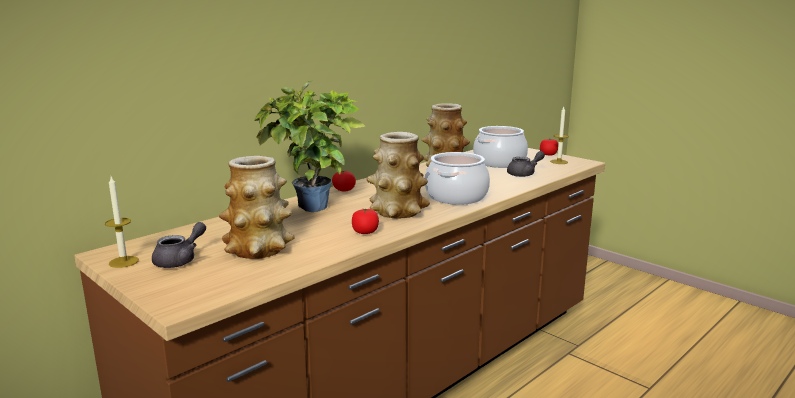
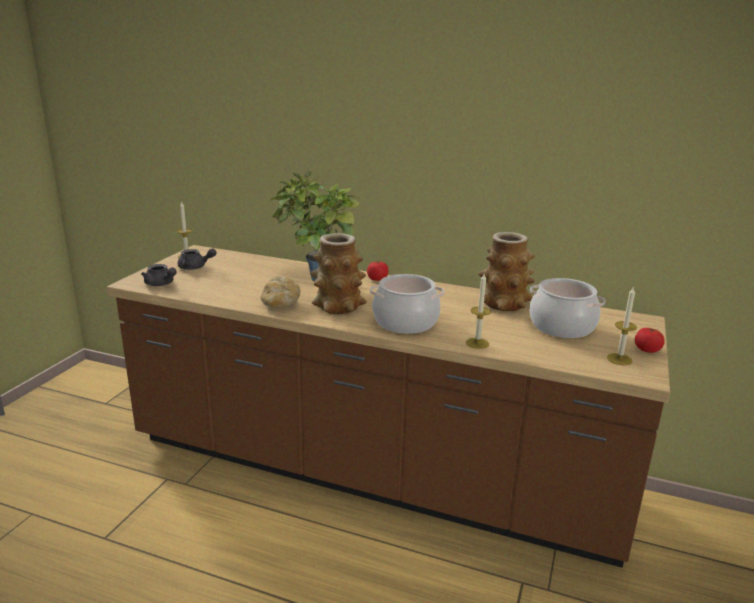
camera: 65 degrees right, 5 degrees up
vase [219,156,295,259] -> none
tomato [352,208,379,234] -> bread [260,276,300,308]
grey teapot [507,151,545,177] -> grey teapot moved to [141,264,177,286]
none -> candle [466,274,491,349]

